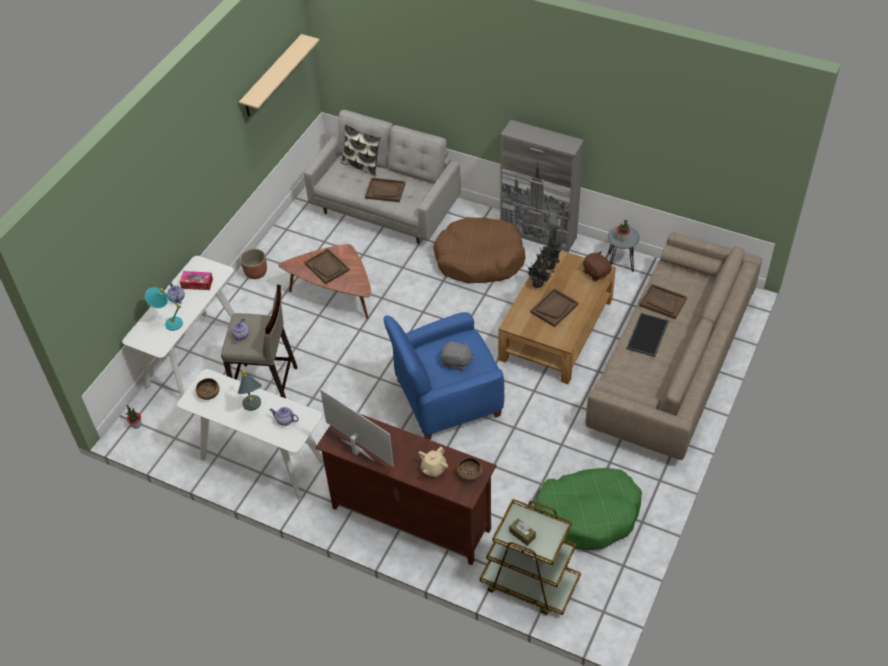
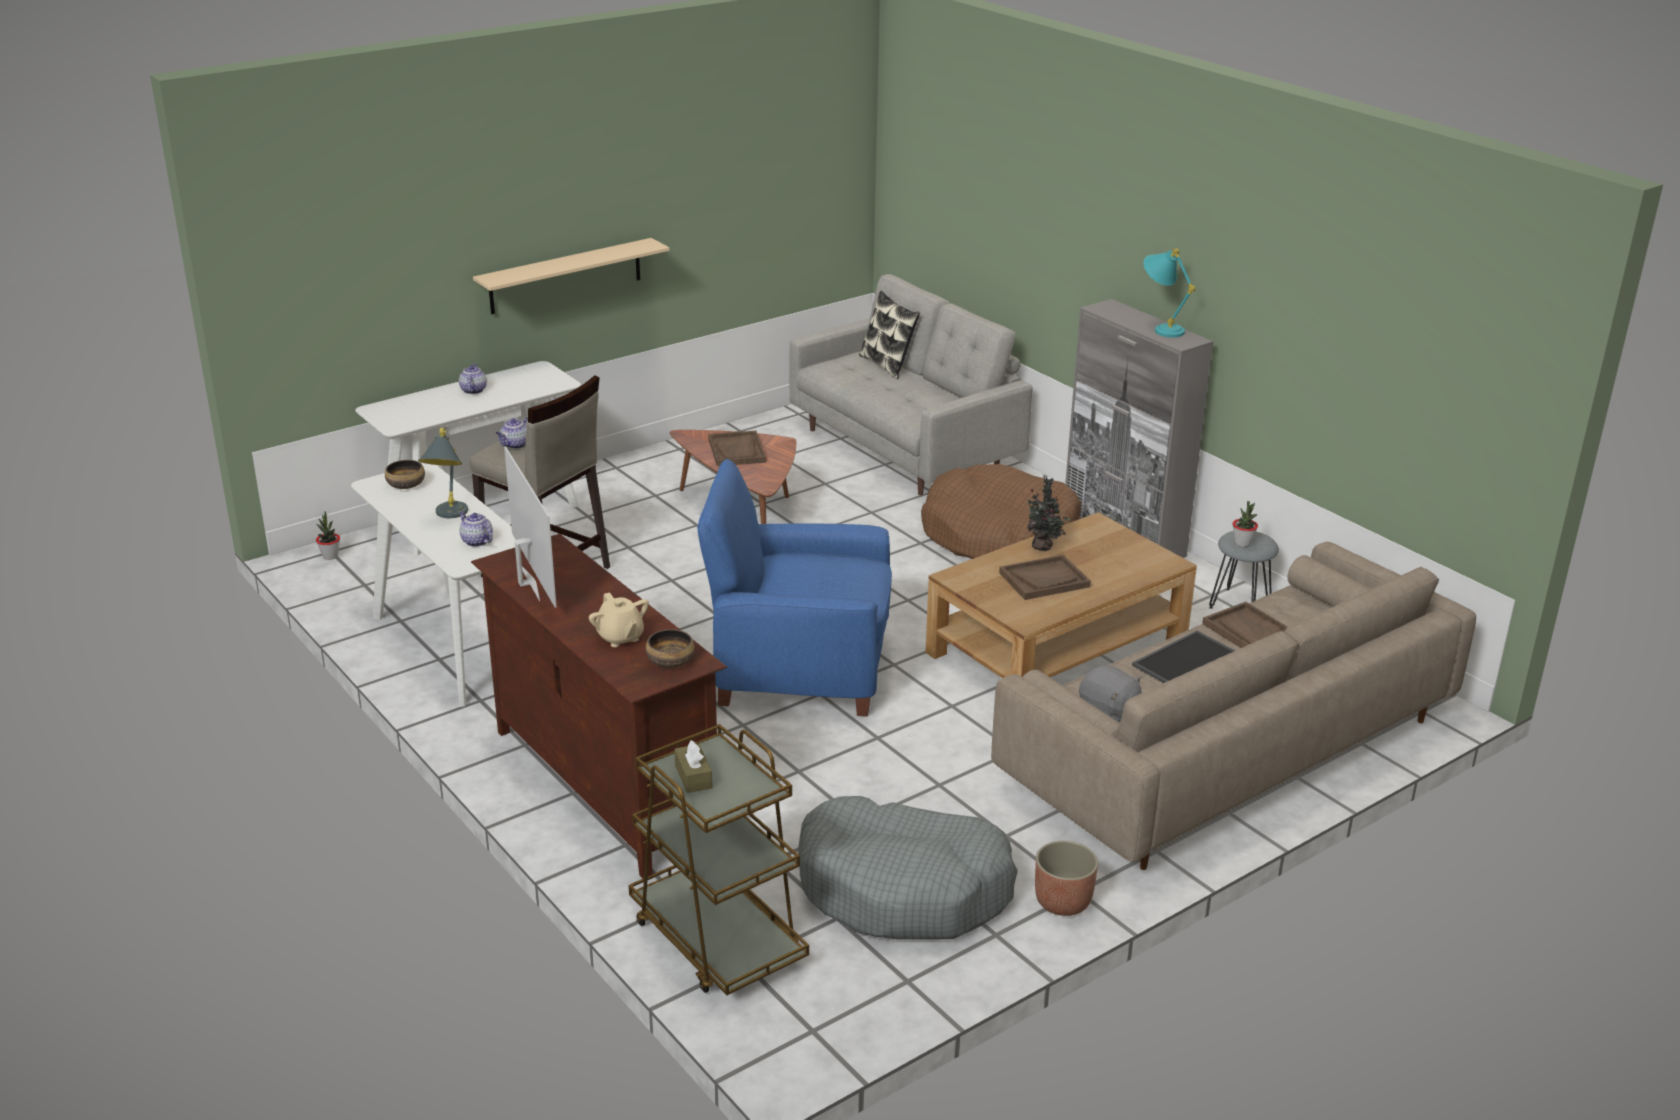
camera: 25 degrees right, 20 degrees down
turquoise table lamp [145,287,183,331] -> turquoise table lamp moved to [1143,248,1196,337]
tissue box [180,271,213,290] -> none
beige shelf [239,34,320,117] -> beige shelf moved to [473,238,670,314]
planter [240,249,267,279] -> planter moved to [1035,841,1098,916]
brown tray [365,177,405,202] -> none
beige teapot [418,446,448,477] -> beige teapot turned 90 degrees counterclockwise [589,592,649,647]
grey plush toy [441,341,474,371] -> grey plush toy moved to [1079,665,1142,722]
green dog bed [533,468,642,550] -> grey dog bed [798,796,1018,939]
potted plant [540,236,563,270] -> none
brown plush toy [583,251,612,281] -> none

